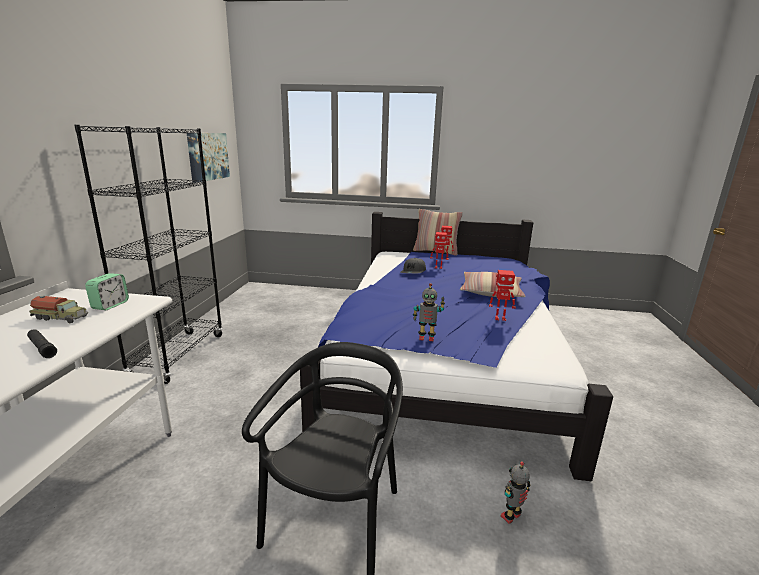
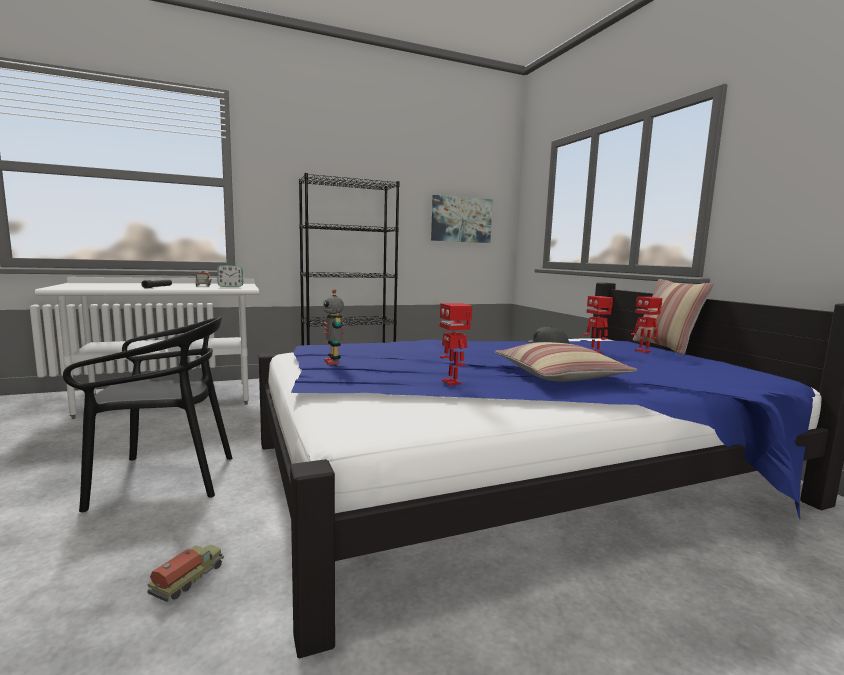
camera: 60 degrees right, 10 degrees down
toy robot [501,462,530,524] -> toy truck [147,545,224,602]

